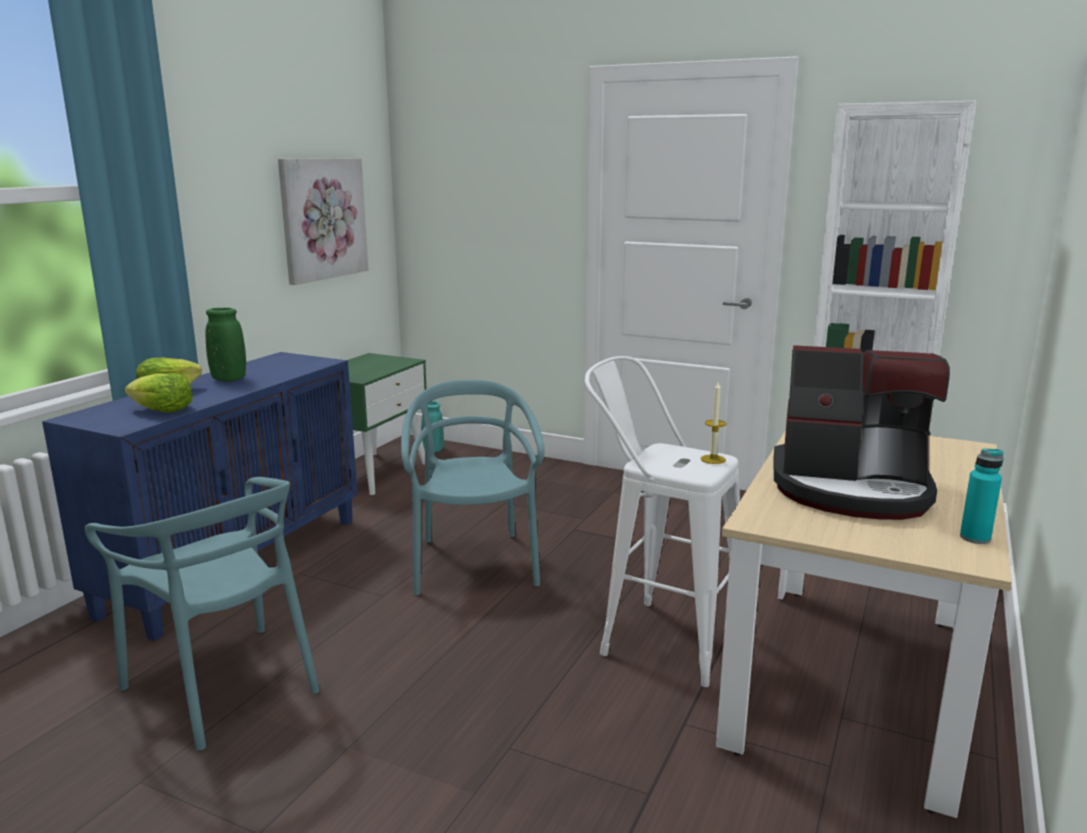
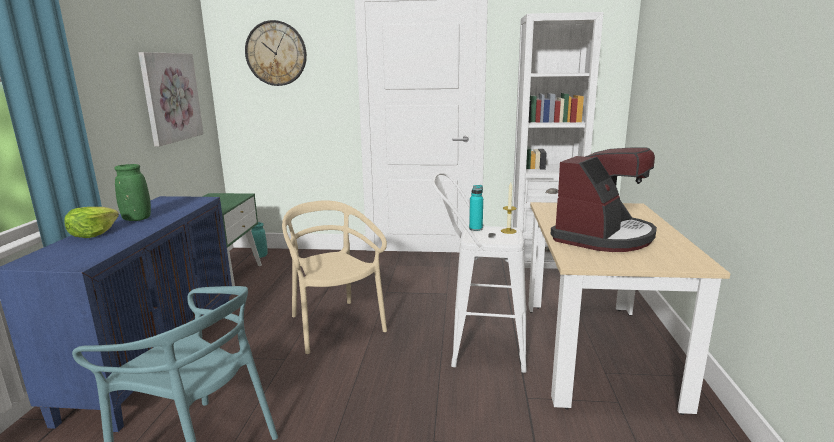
camera: 20 degrees left, 0 degrees up
lettuce [125,373,193,413] -> none
turquoise chair [401,380,544,595] -> beige chair [282,200,387,354]
coffee machine [774,345,950,520] -> coffee machine turned 45 degrees counterclockwise [550,147,657,252]
turquoise bottle [960,448,1004,544] -> turquoise bottle moved to [469,185,483,231]
none -> wall clock [245,20,307,86]

